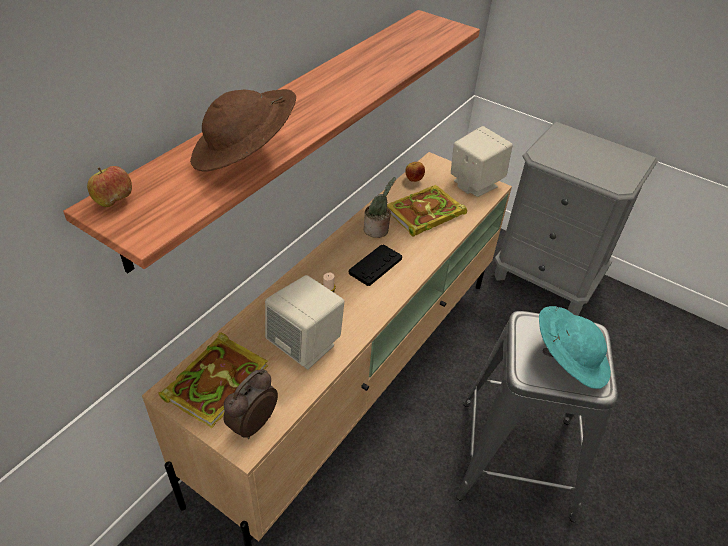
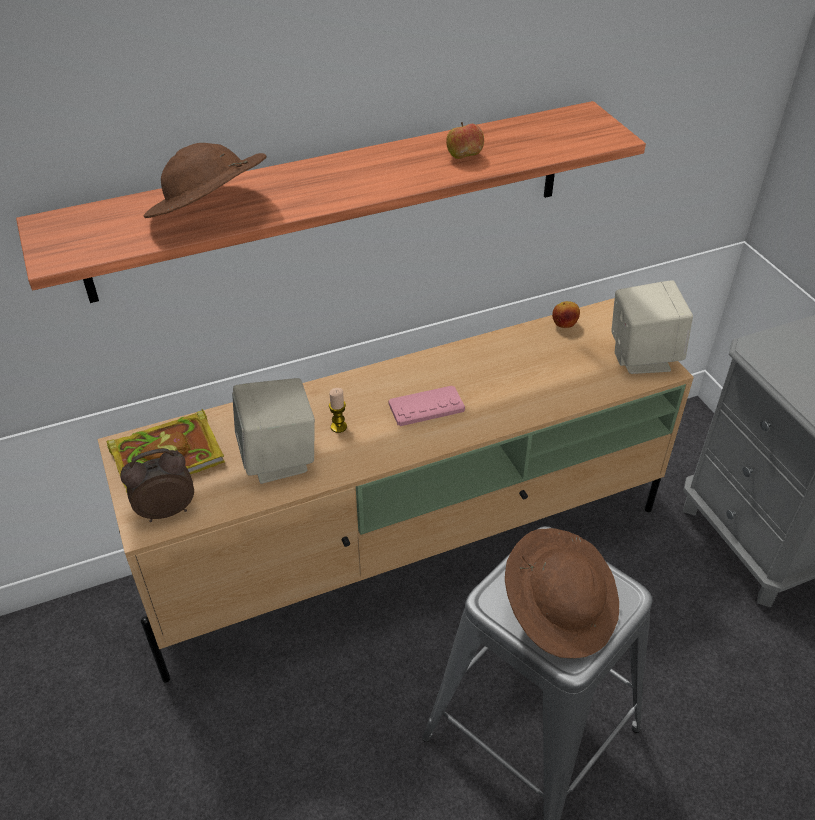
camera: 35 degrees right, 0 degrees up
apple [87,166,132,207] -> apple moved to [446,122,484,159]
black game controller [349,244,402,286] -> pink game controller [389,386,465,426]
potted plant [364,177,396,238] -> none
book [387,185,467,237] -> none
turquoise hat [539,306,611,389] -> brown hat [505,528,619,659]

